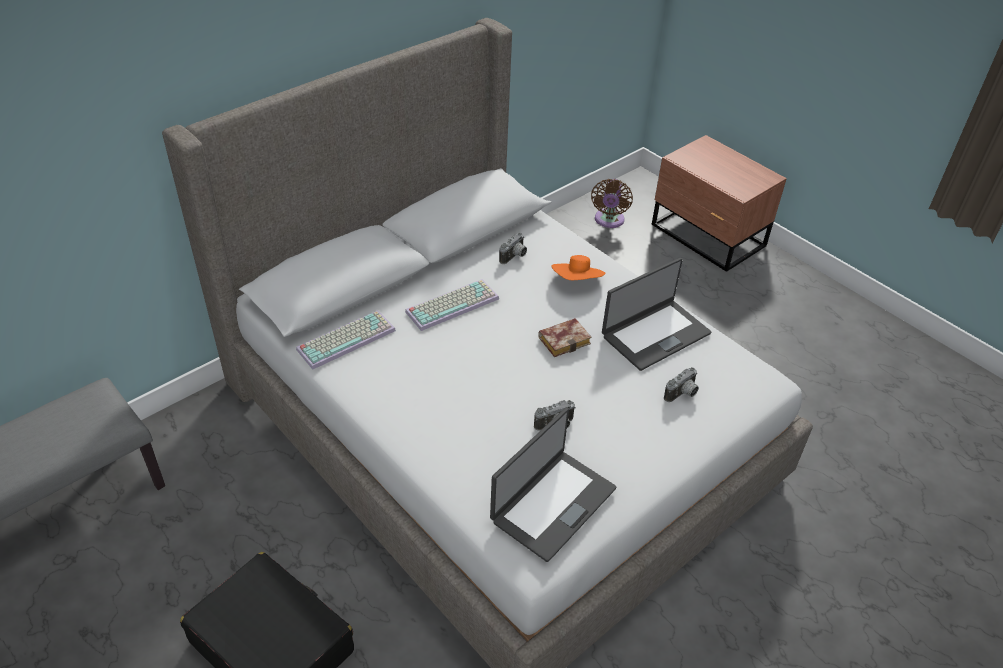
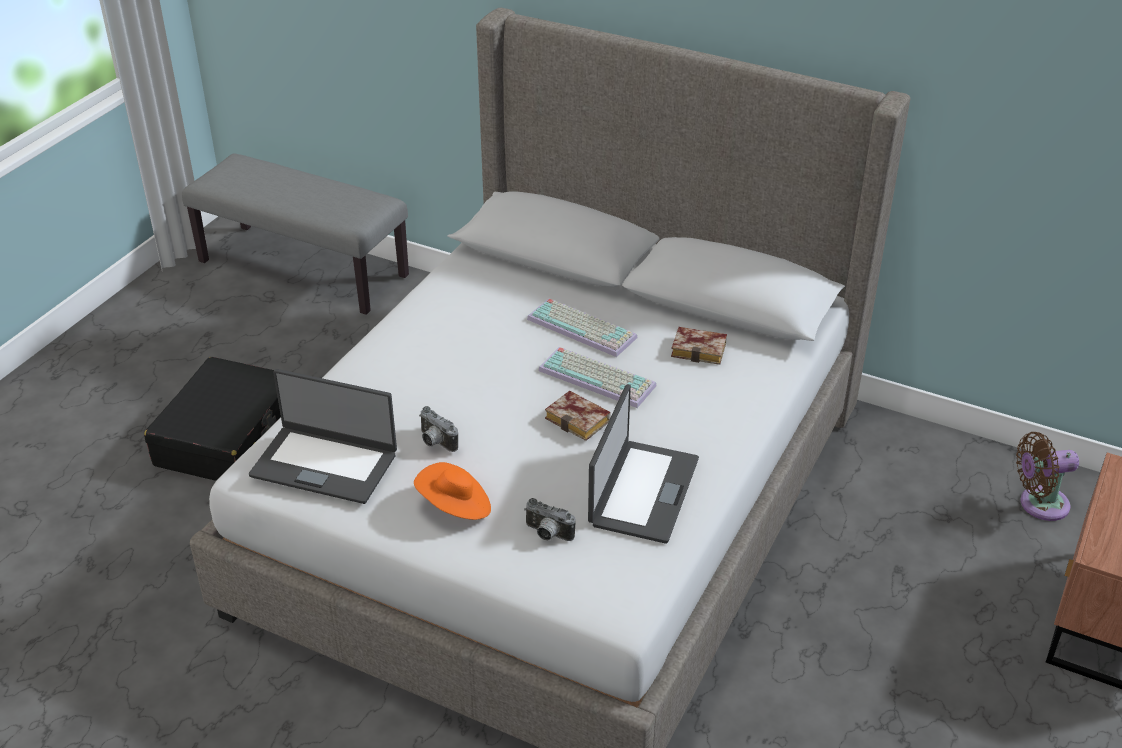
camera: 70 degrees right, 5 degrees down
keyboard [296,310,396,370] -> keyboard moved to [538,347,657,408]
camera [499,232,527,264] -> book [671,327,727,365]
orange hat [551,255,605,280] -> orange hat moved to [414,462,491,520]
laptop [602,258,711,371] -> laptop turned 105 degrees counterclockwise [588,384,699,544]

